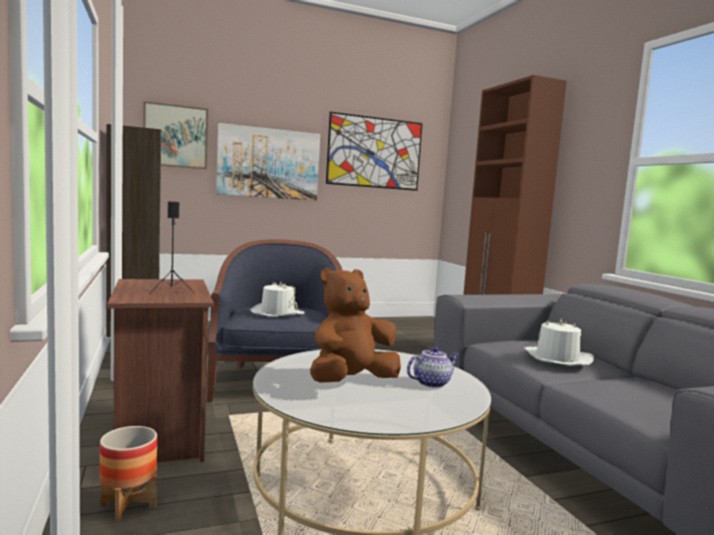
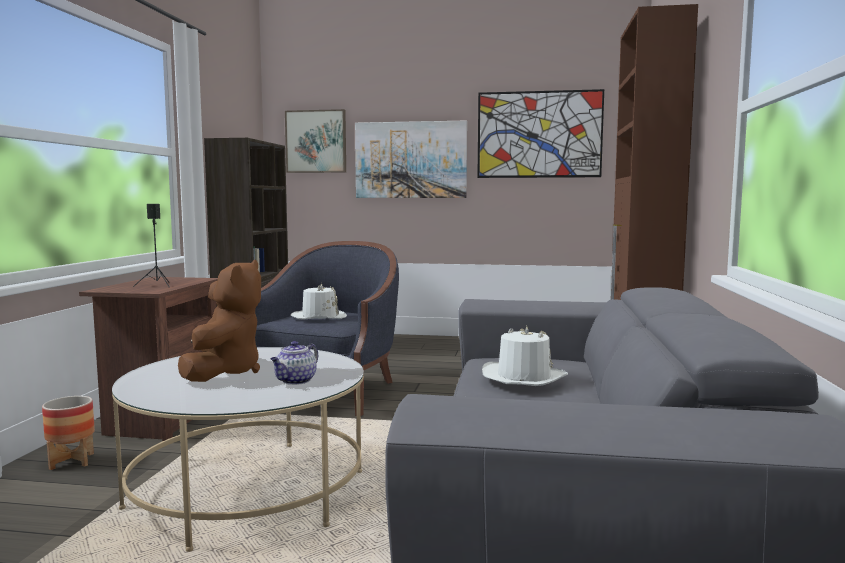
camera: 30 degrees right, 0 degrees up
brown plush toy [310,268,401,383] -> brown plush toy turned 105 degrees clockwise [178,260,261,382]
teapot [407,347,459,388] -> teapot turned 120 degrees clockwise [271,341,318,385]

